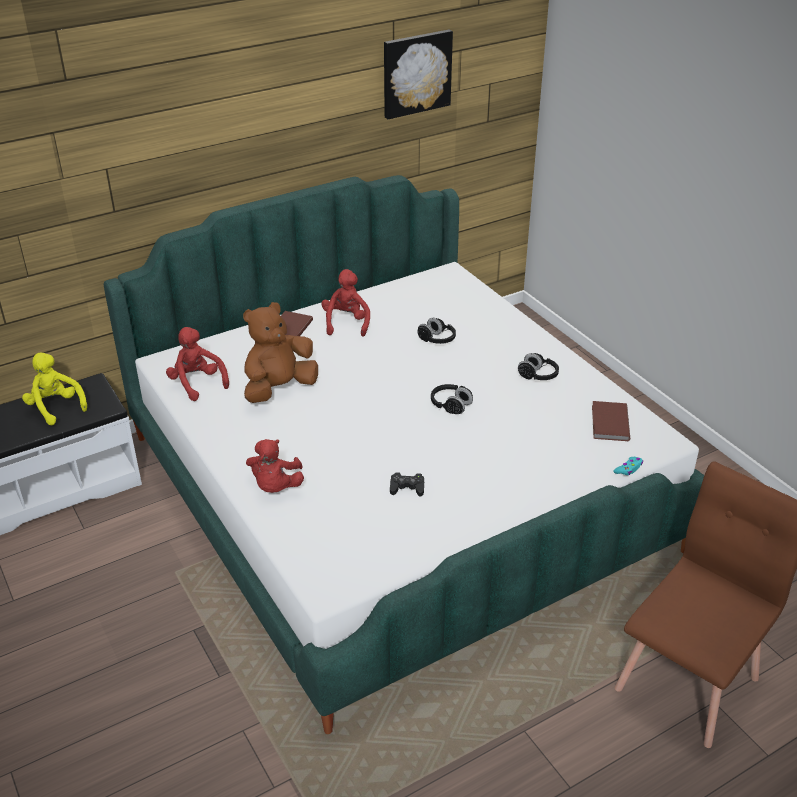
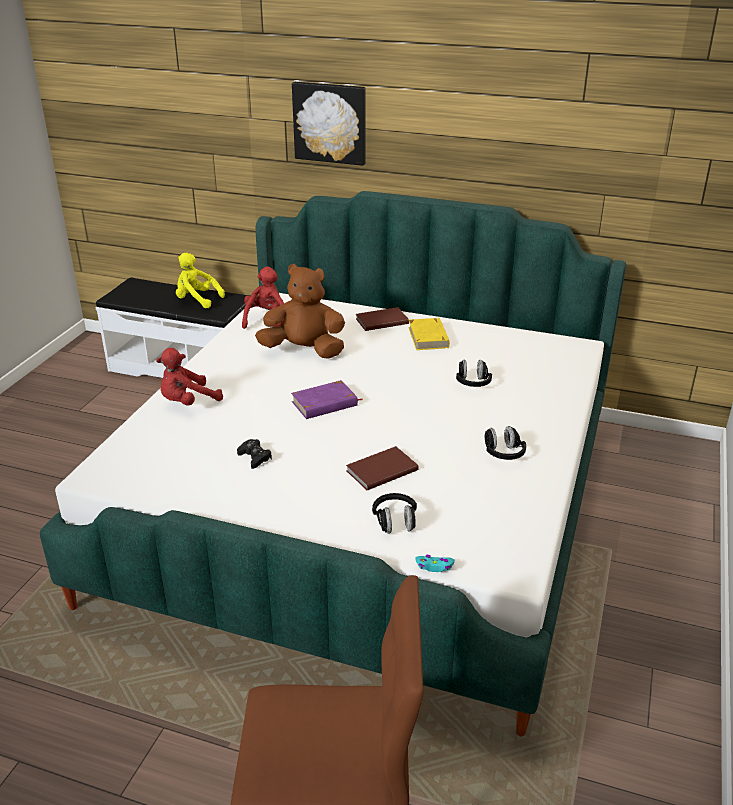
camera: 50 degrees right, 5 degrees down
yellow plush toy [22,353,87,425] -> yellow plush toy turned 75 degrees counterclockwise [176,253,225,308]
red plush toy [321,269,370,337] -> yellow book [408,318,450,350]
picture [384,30,453,119] -> picture moved to [292,82,366,166]
black headphones [431,384,473,414] -> black headphones moved to [372,493,417,534]
brown book [592,401,630,441] -> brown book moved to [346,446,419,490]
none -> purple book [291,380,362,419]

